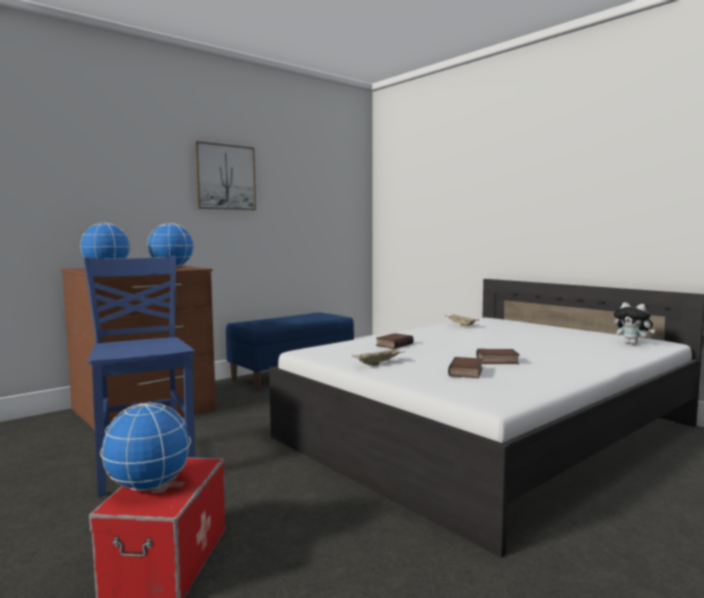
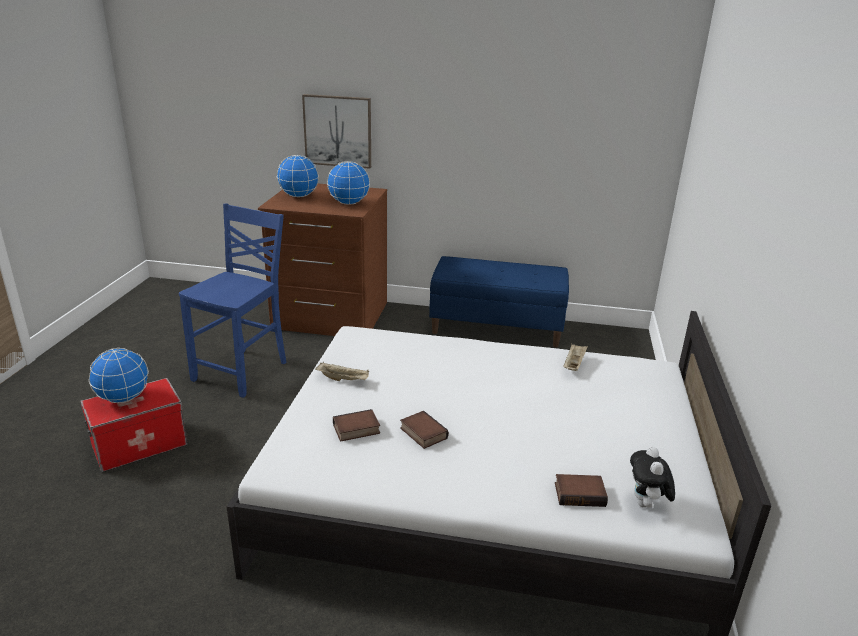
camera: 50 degrees right, 20 degrees up
picture [194,141,256,210] -> picture moved to [302,94,371,169]
book [376,333,413,349] -> book moved to [555,474,608,507]

